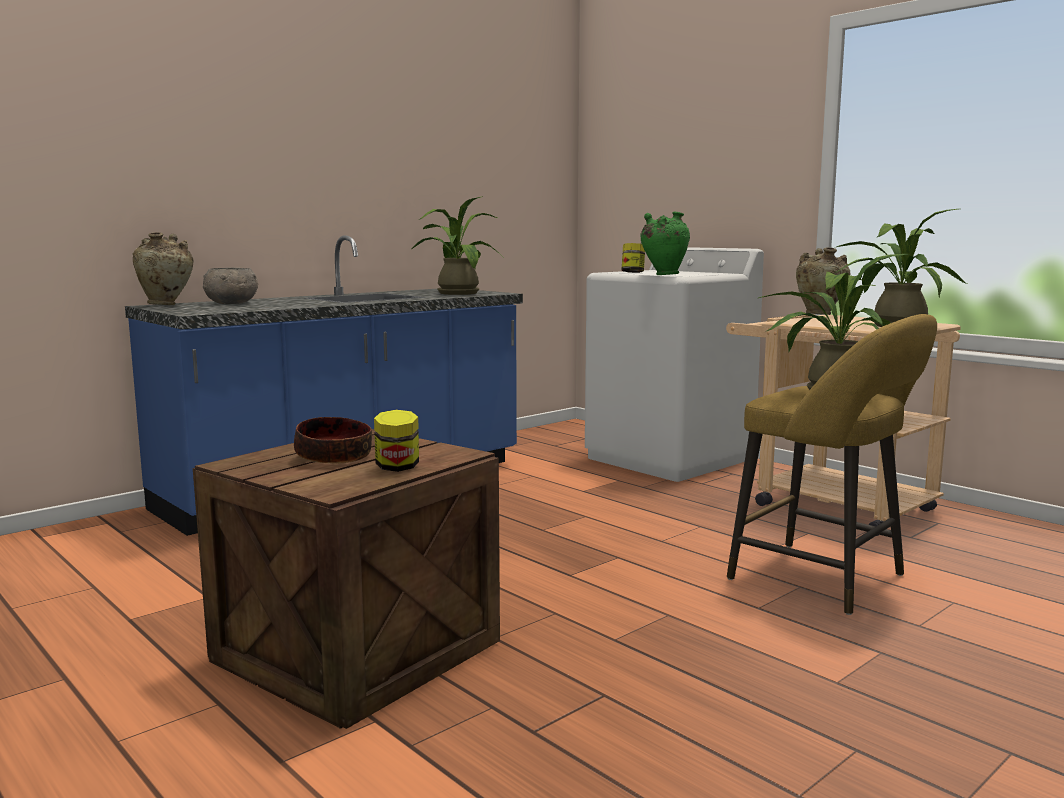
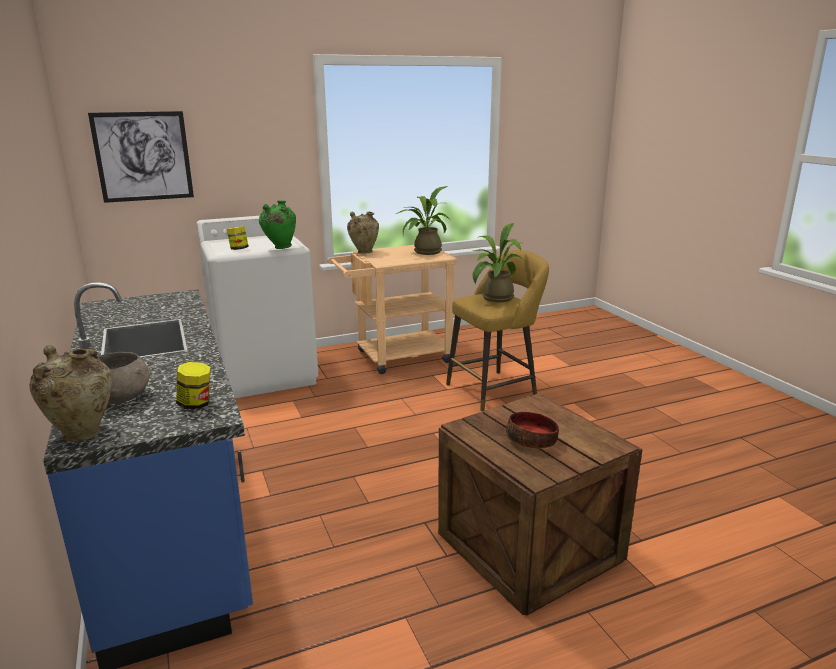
camera: 70 degrees left, 10 degrees up
jar [374,410,419,472] -> jar moved to [176,362,211,409]
potted plant [411,196,504,295] -> none
none -> picture [88,111,194,203]

